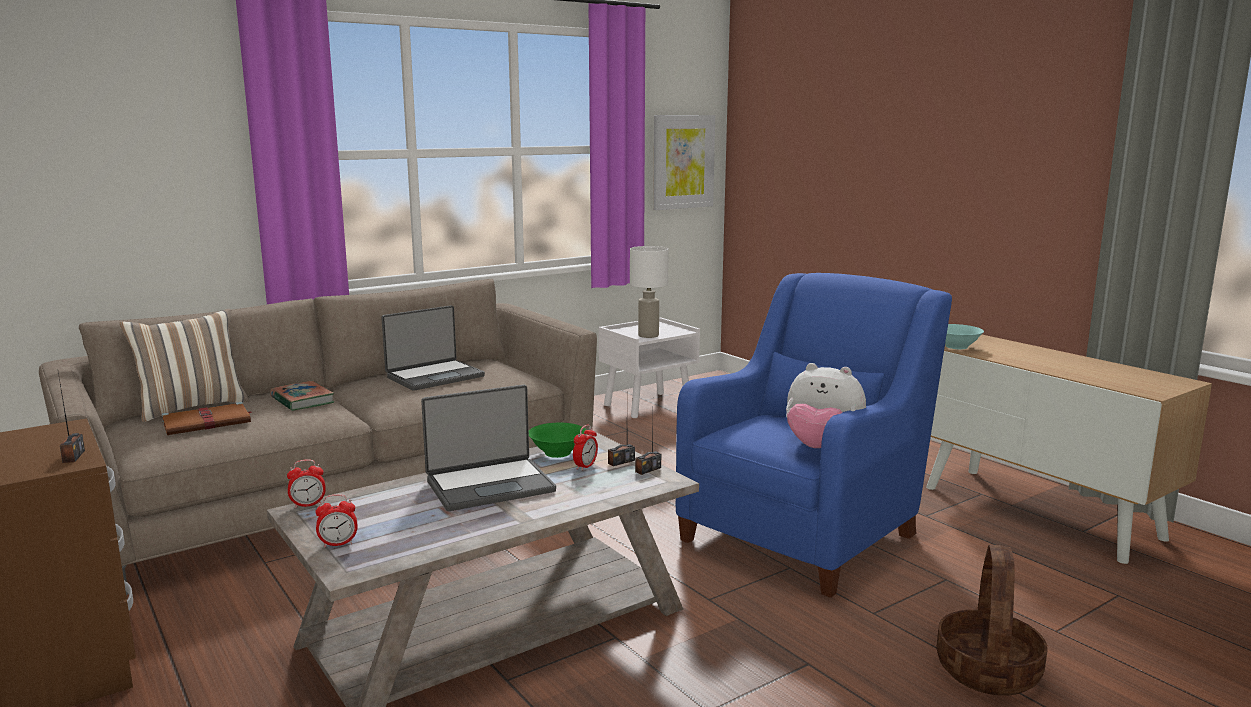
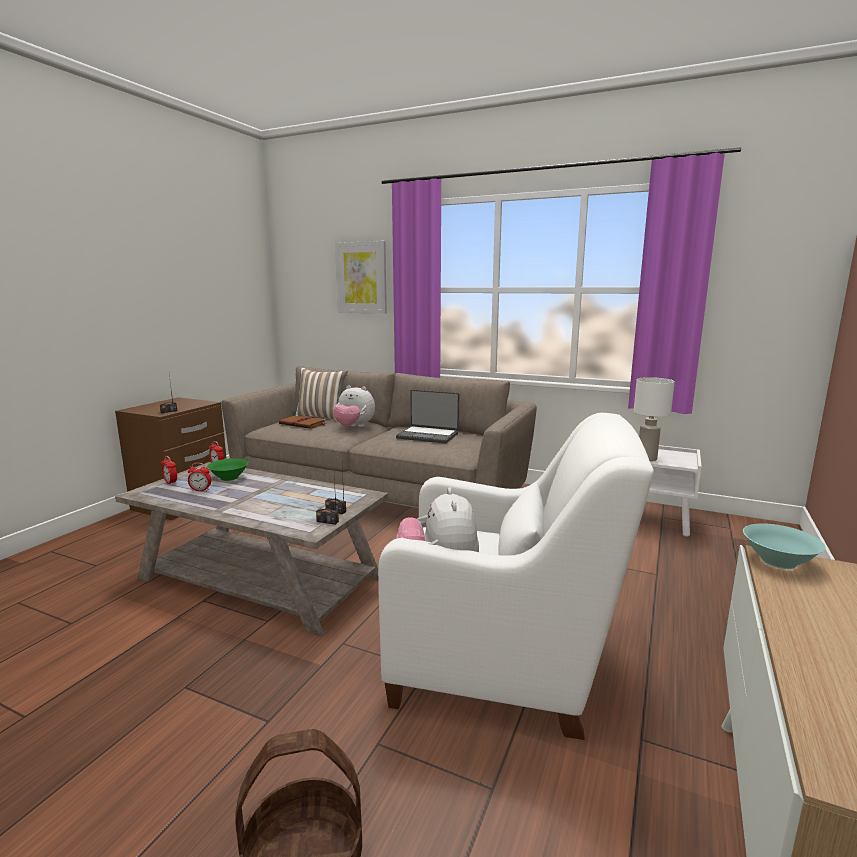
camera: 60 degrees right, 0 degrees up
book [270,381,334,411] -> plush toy [333,385,375,427]
laptop [421,385,556,511] -> none
green bowl [529,423,586,458] -> green bowl moved to [207,458,248,481]
alarm clock [573,425,598,471] -> alarm clock moved to [188,463,211,491]
picture [653,115,715,210] -> picture moved to [335,241,387,314]
blue armchair [676,273,952,598] -> white armchair [378,413,654,740]

